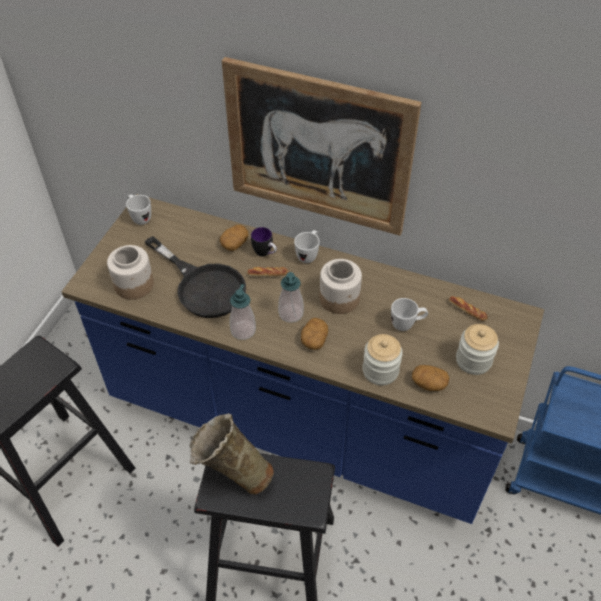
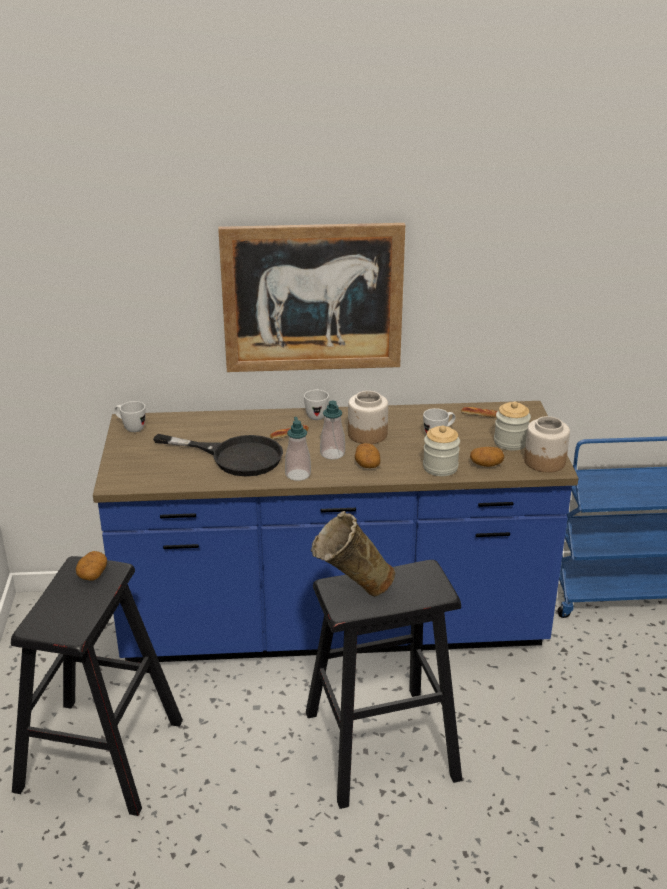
camera: 25 degrees left, 20 degrees down
jar [107,245,154,300] -> jar moved to [524,416,570,473]
potato [220,225,249,251] -> potato moved to [76,551,107,581]
mug [251,227,277,257] -> none

